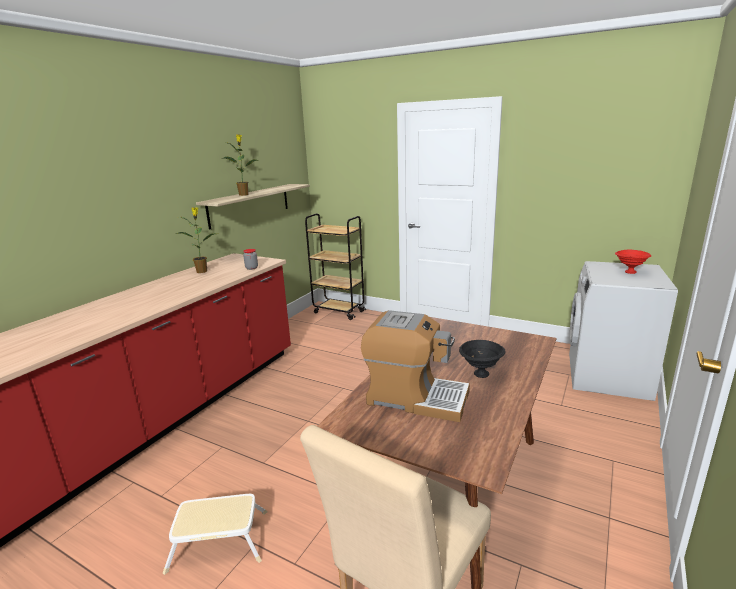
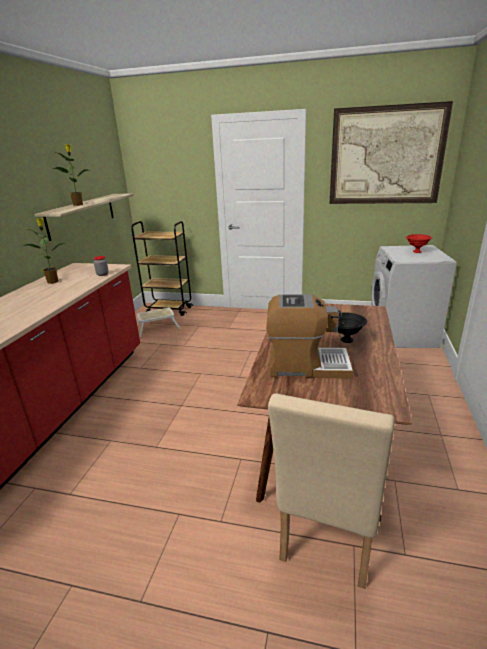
camera: 15 degrees left, 5 degrees up
beige step ladder [163,494,268,575] -> beige step ladder moved to [137,308,180,337]
none -> picture [330,101,453,204]

